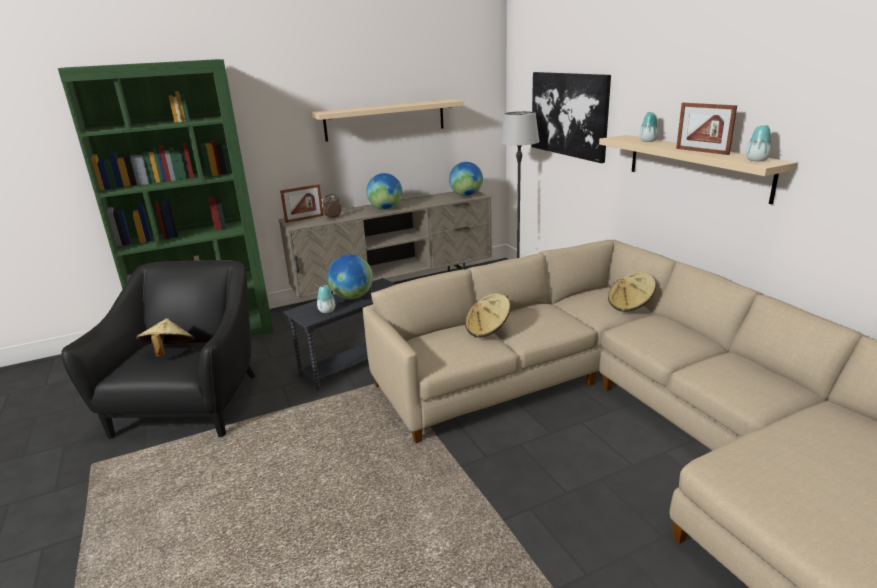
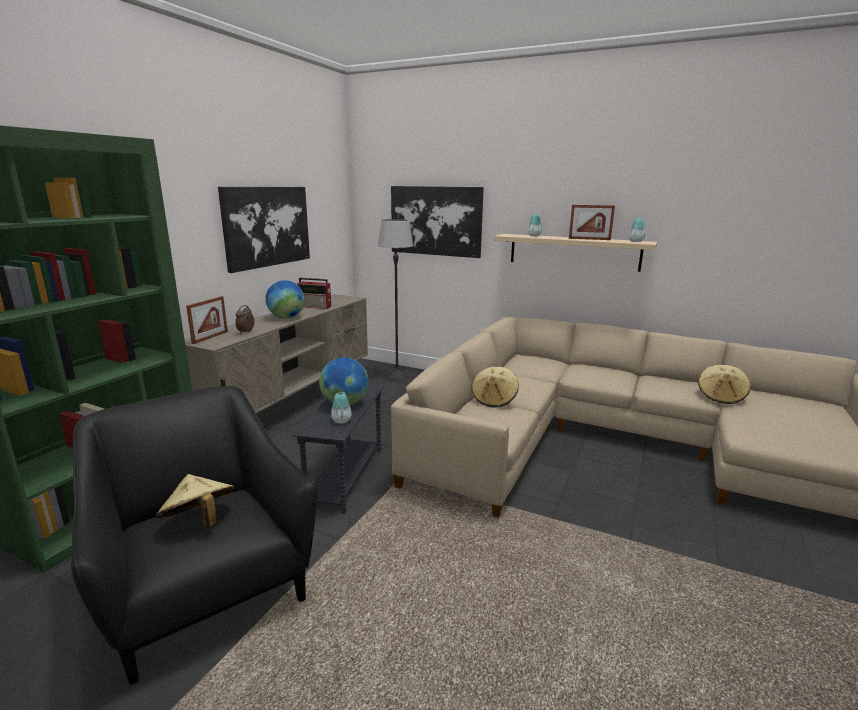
camera: 40 degrees left, 5 degrees down
beige shelf [311,99,464,142] -> picture [218,187,310,273]
globe [449,162,483,196] -> none
beige hat [608,272,656,312] -> beige hat moved to [698,365,751,404]
none -> radio [297,278,331,309]

